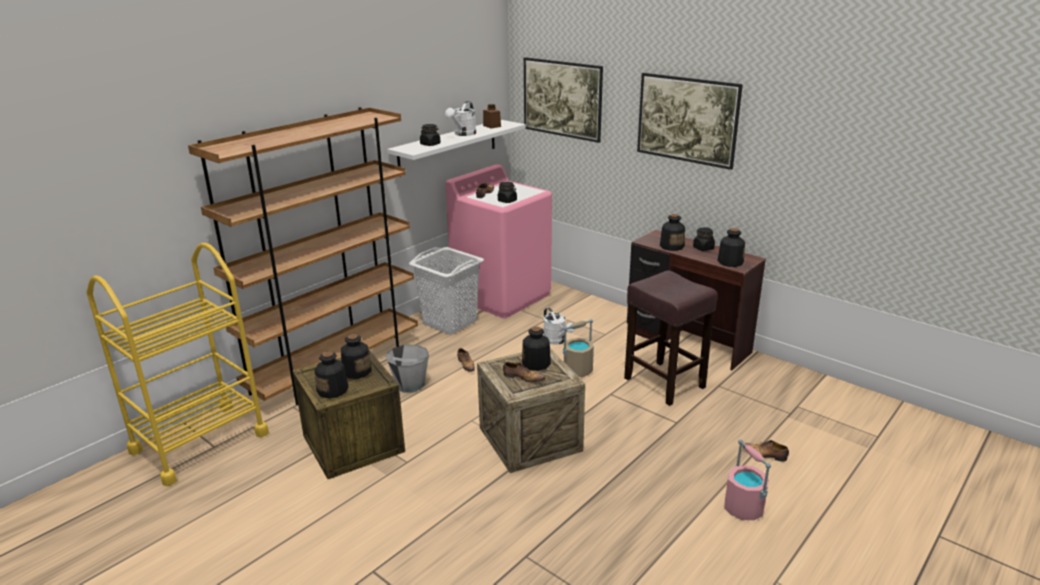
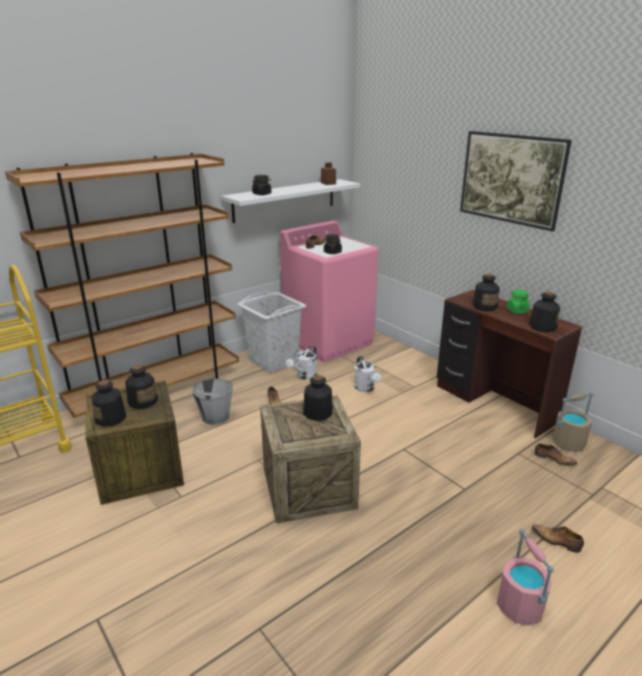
camera: 10 degrees right, 0 degrees up
white watering can [445,101,476,136] -> white watering can moved to [286,345,317,380]
shoe [503,362,546,383] -> shoe moved to [535,443,577,466]
picture [524,57,603,143] -> none
beige bucket [563,319,594,377] -> beige bucket moved to [553,392,594,452]
brown stool [624,270,718,406] -> none
black jar [693,227,715,251] -> green jar [506,290,530,314]

